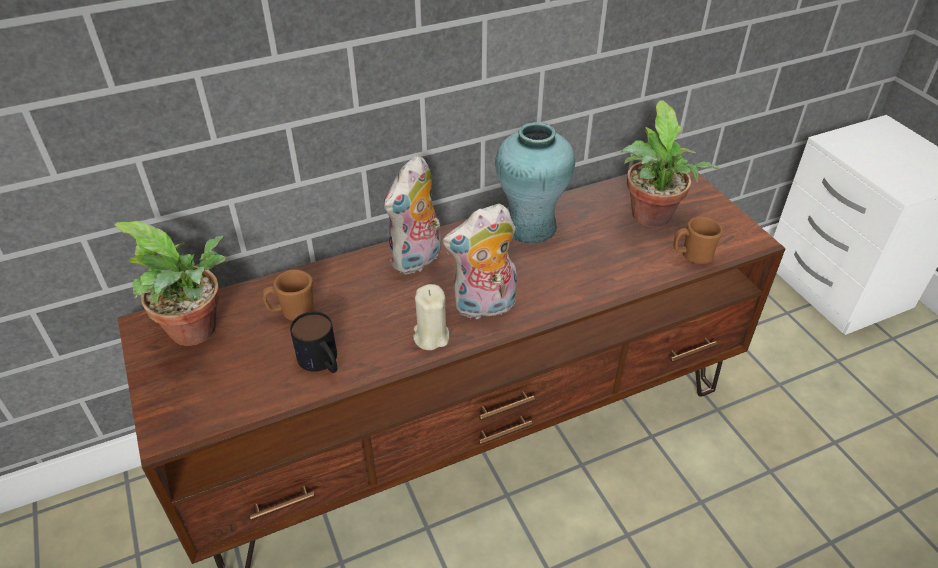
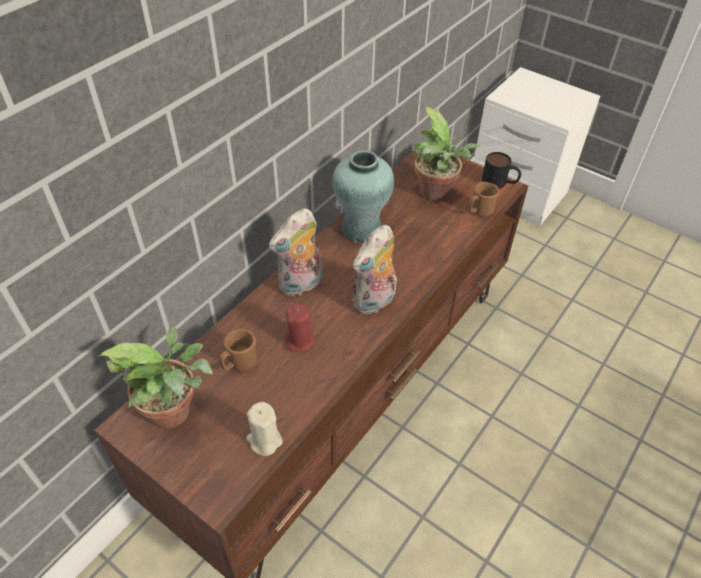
camera: 30 degrees left, 5 degrees up
mug [290,311,337,373] -> mug moved to [482,152,521,189]
plush toy [384,156,441,274] -> plush toy turned 45 degrees clockwise [269,208,323,296]
beige candle [413,284,449,350] -> beige candle moved to [246,402,283,456]
none -> red candle [285,304,316,352]

